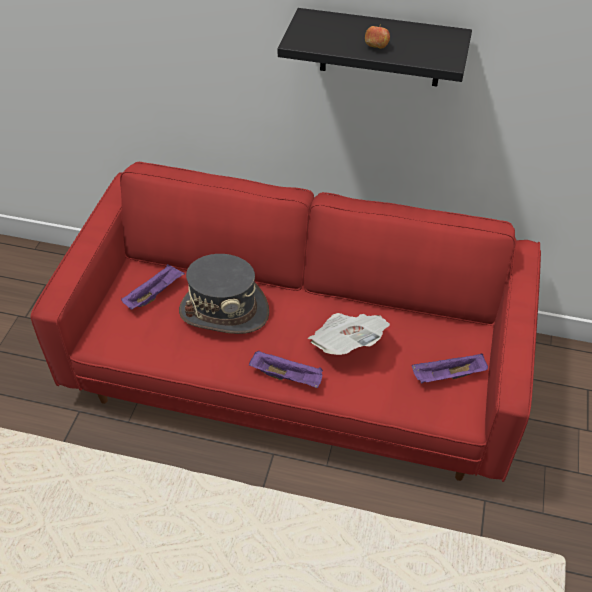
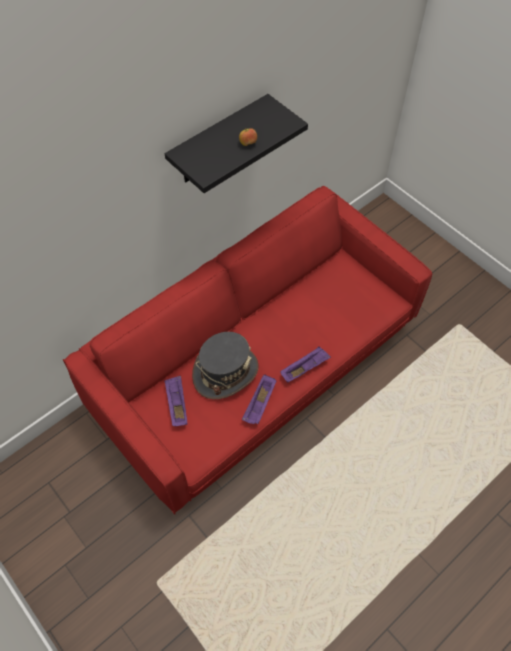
camera: 55 degrees left, 10 degrees up
newspaper [308,313,390,355] -> none
purple tray [412,353,488,383] -> purple tray moved to [242,374,276,424]

